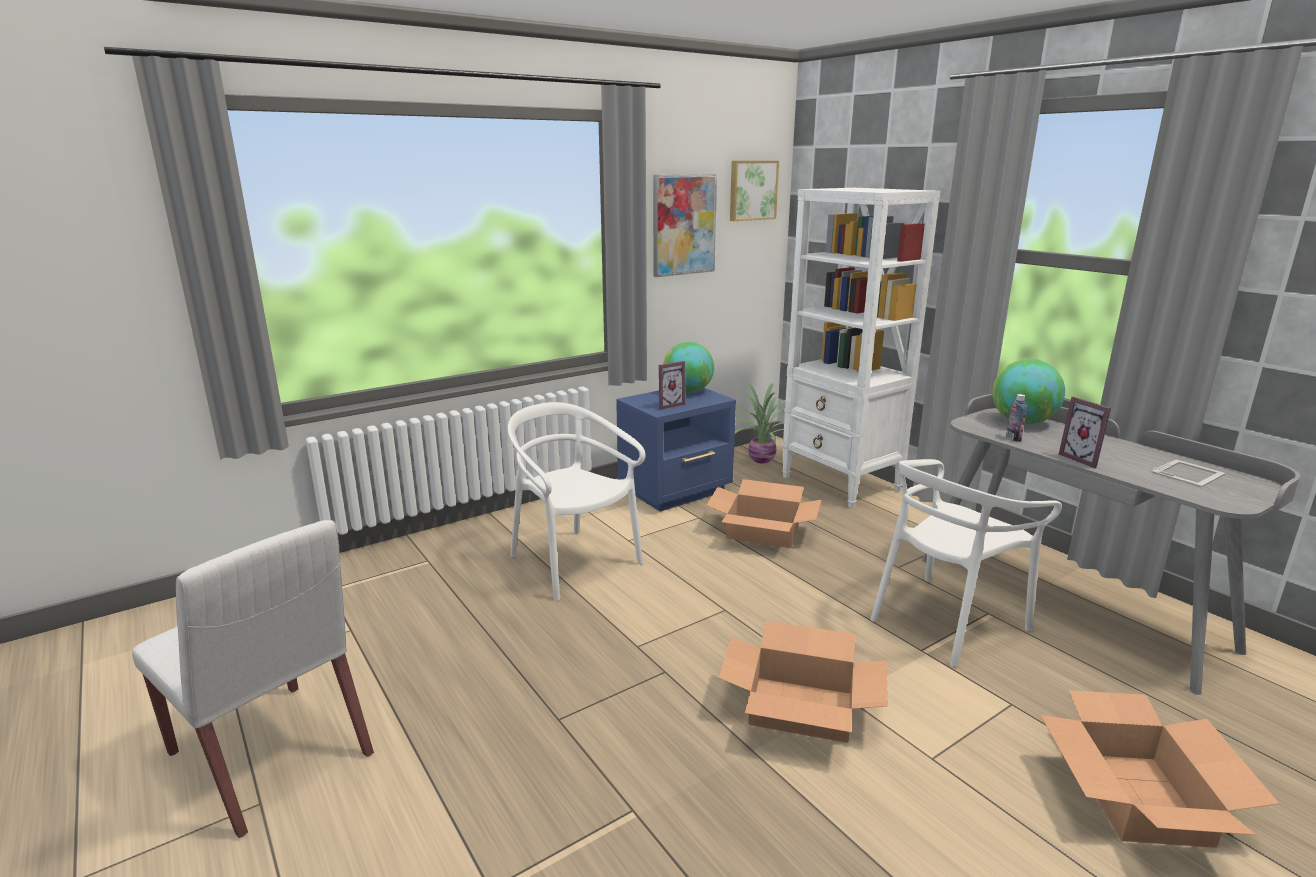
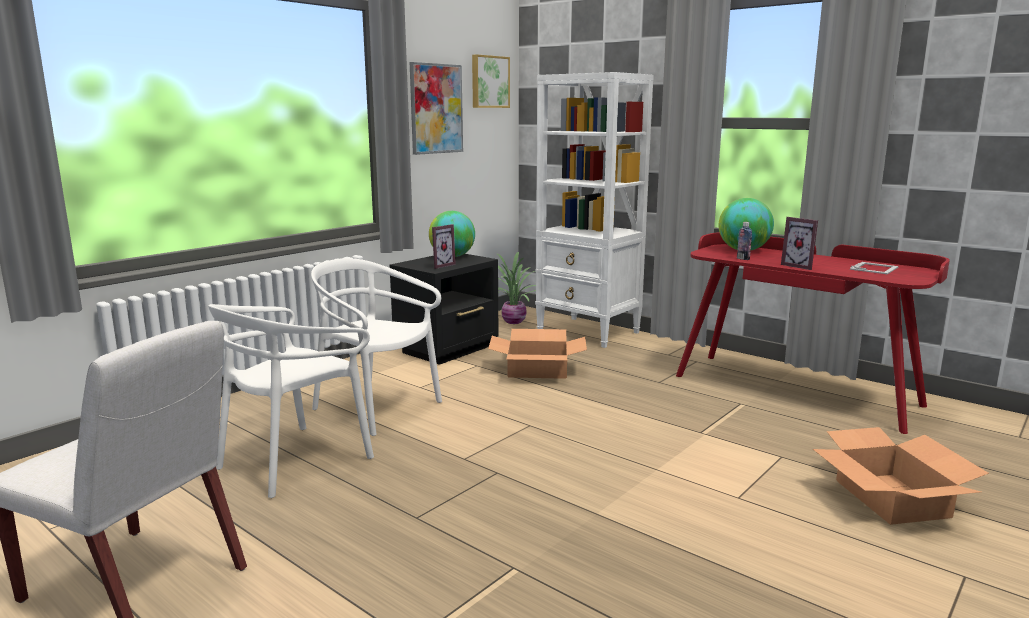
camera: 15 degrees left, 5 degrees down
blue nightstand [616,388,736,511] -> black nightstand [390,254,498,365]
cardboard box [719,621,888,743] -> none
white chair [870,459,1062,667] -> white chair moved to [208,304,374,498]
grey desk [922,394,1301,695] -> red desk [676,232,950,434]

